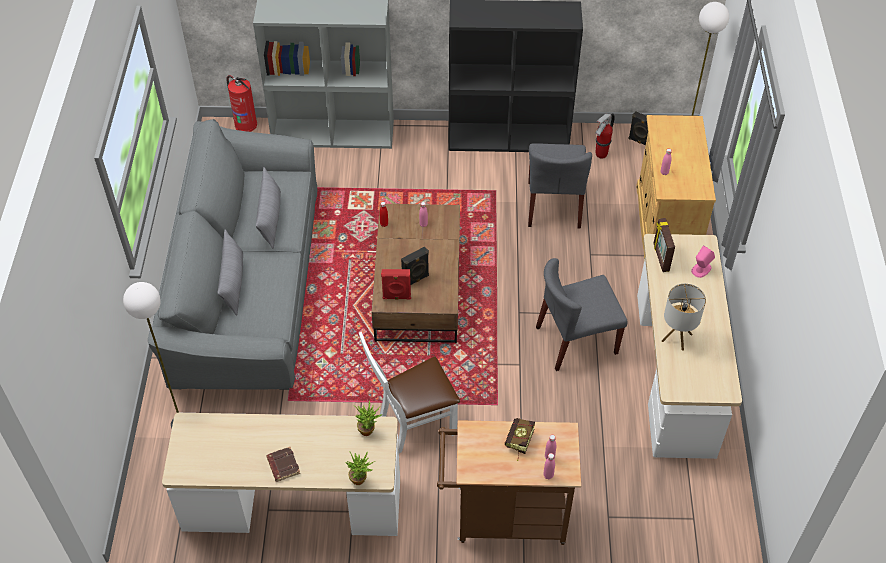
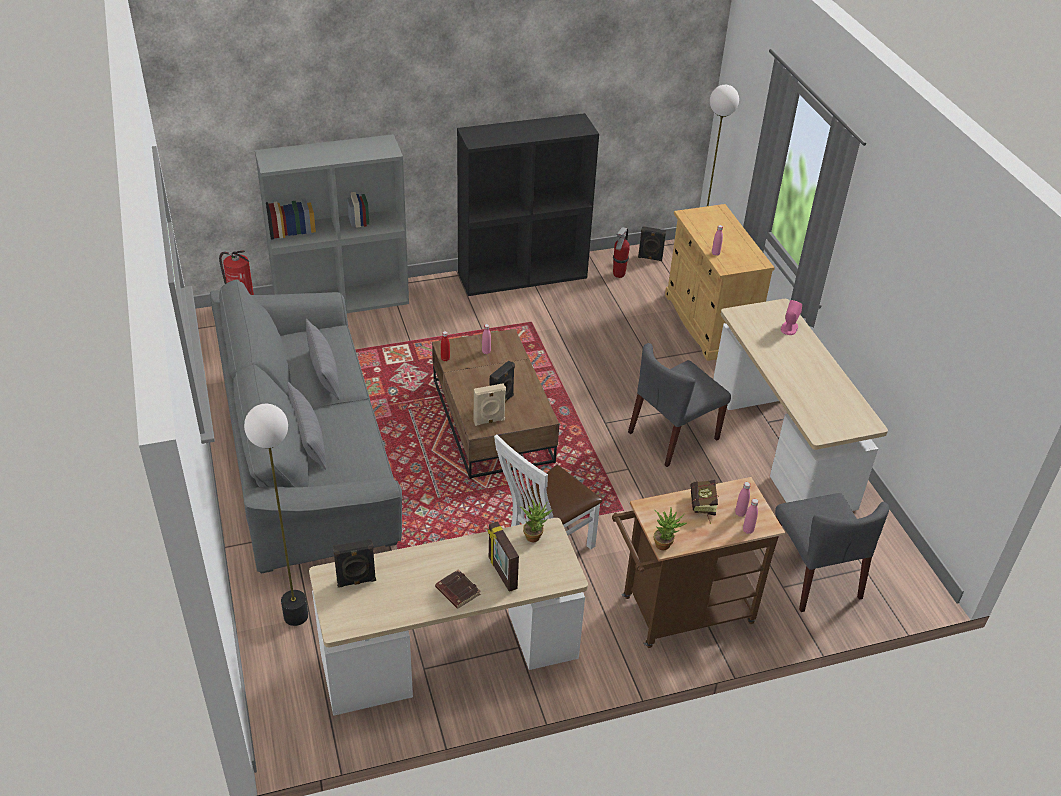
camera: 20 degrees left, 10 degrees down
potted plant [345,451,375,485] -> potted plant moved to [654,508,686,551]
red speaker [381,269,411,299] -> beige speaker [474,383,506,426]
grey chair [528,143,592,228] -> grey chair moved to [774,493,889,612]
picture frame [653,218,675,272] -> picture frame moved to [488,521,519,592]
table lamp [662,284,706,351] -> none
none -> black speaker [333,539,376,588]

